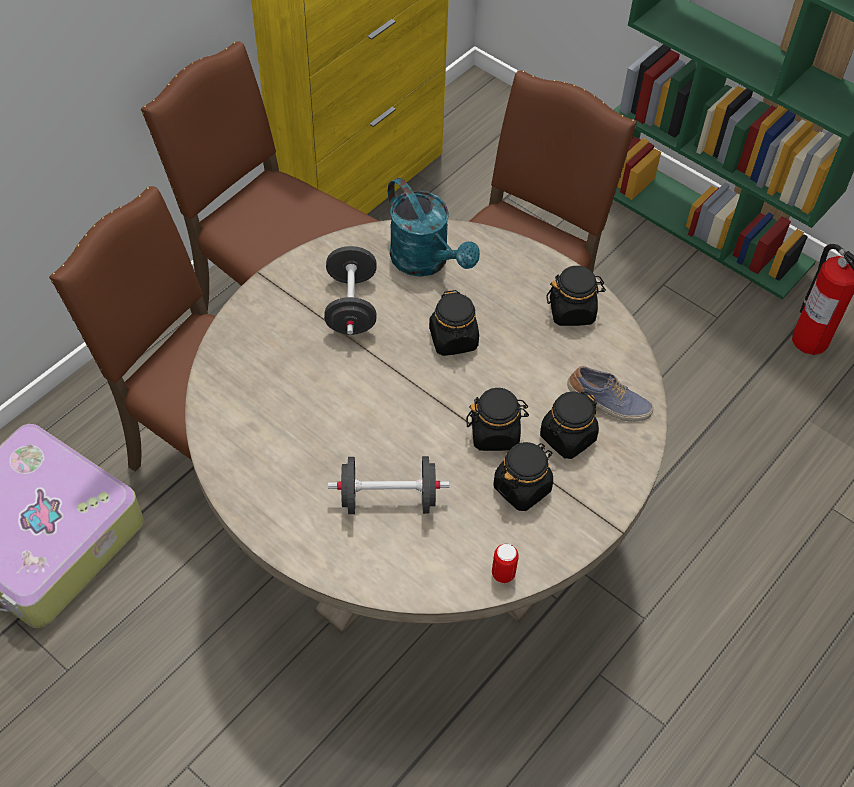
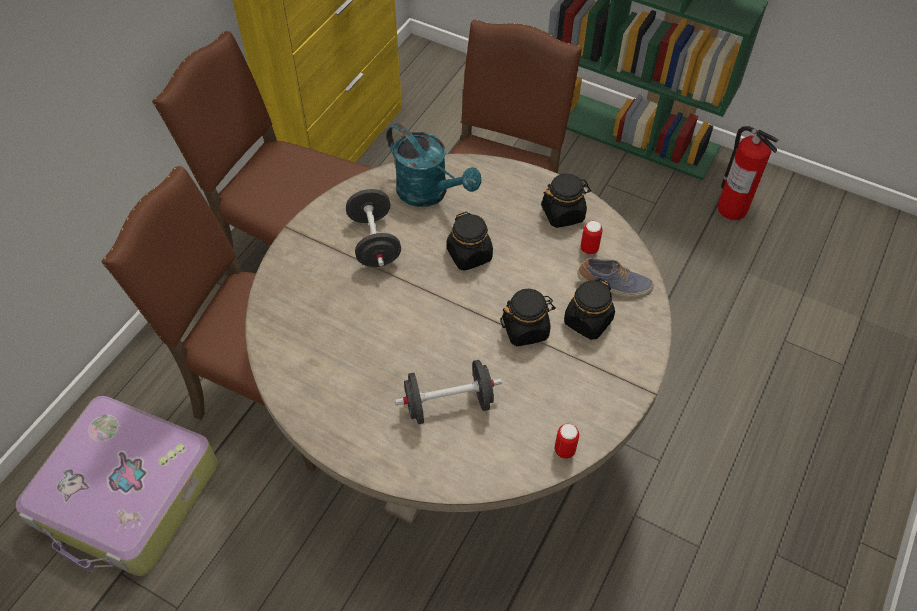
camera: 10 degrees left, 0 degrees up
black jar [493,442,553,511] -> none
none -> can [580,221,603,255]

